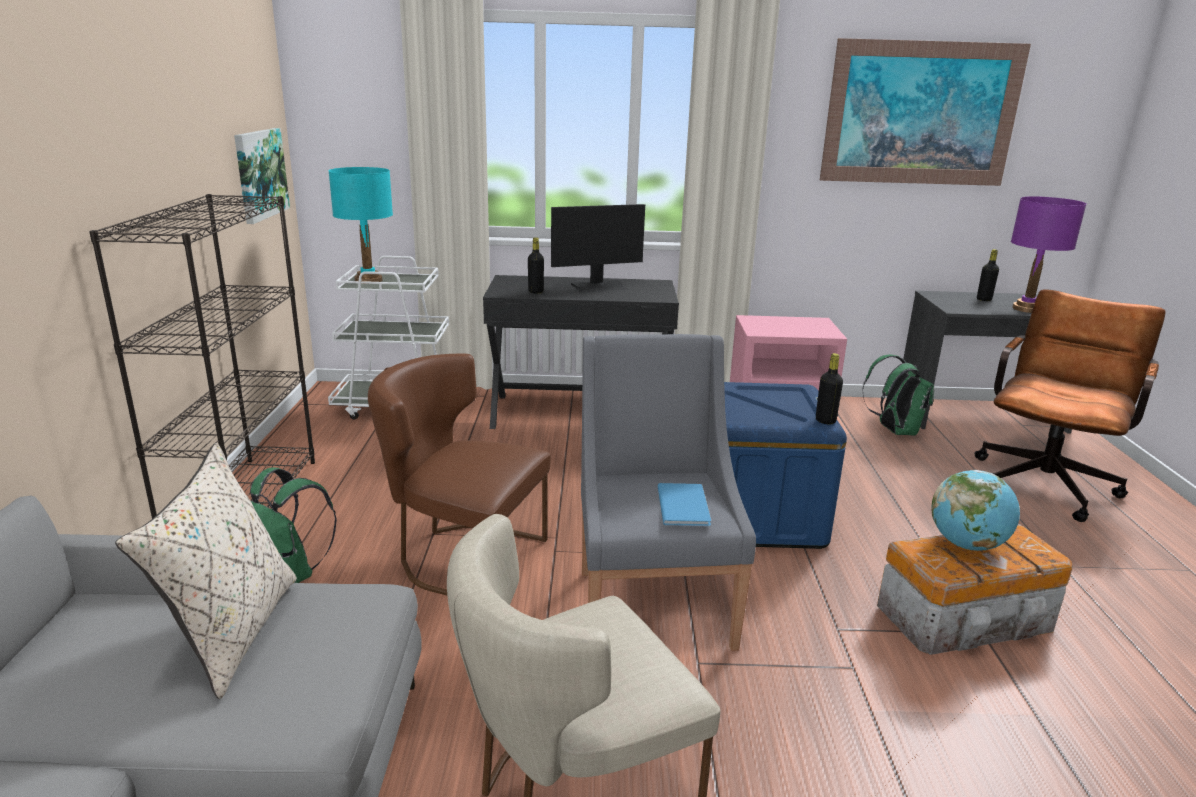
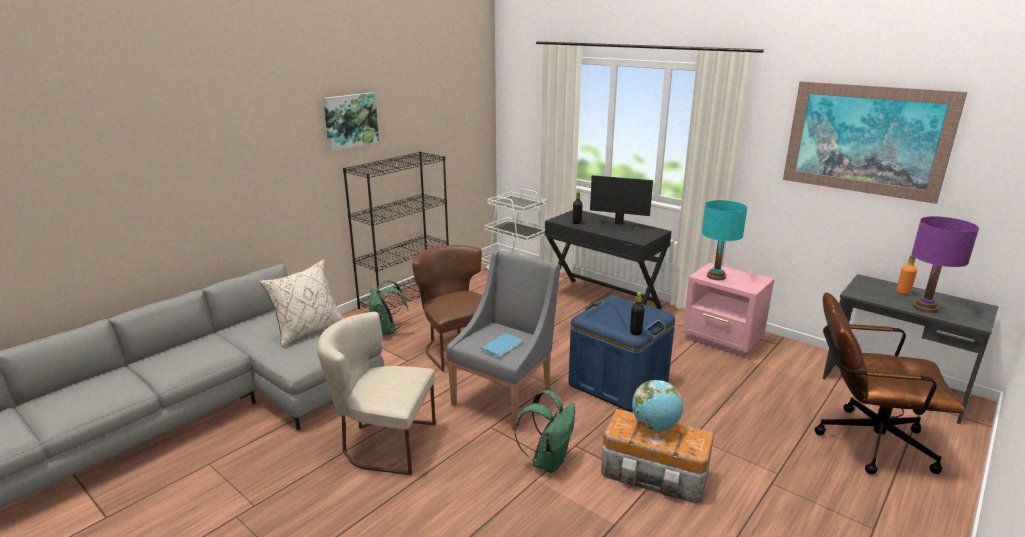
camera: 40 degrees right, 0 degrees up
picture [234,128,290,224] -> picture moved to [323,92,379,151]
turquoise table lamp [328,167,393,282] -> turquoise table lamp moved to [701,200,748,280]
green backpack [862,355,934,436] -> green backpack moved to [515,390,575,473]
brown office chair [975,289,1166,522] -> brown office chair turned 150 degrees counterclockwise [815,292,964,475]
black bottle [977,249,999,301] -> orange bottle [897,254,917,295]

